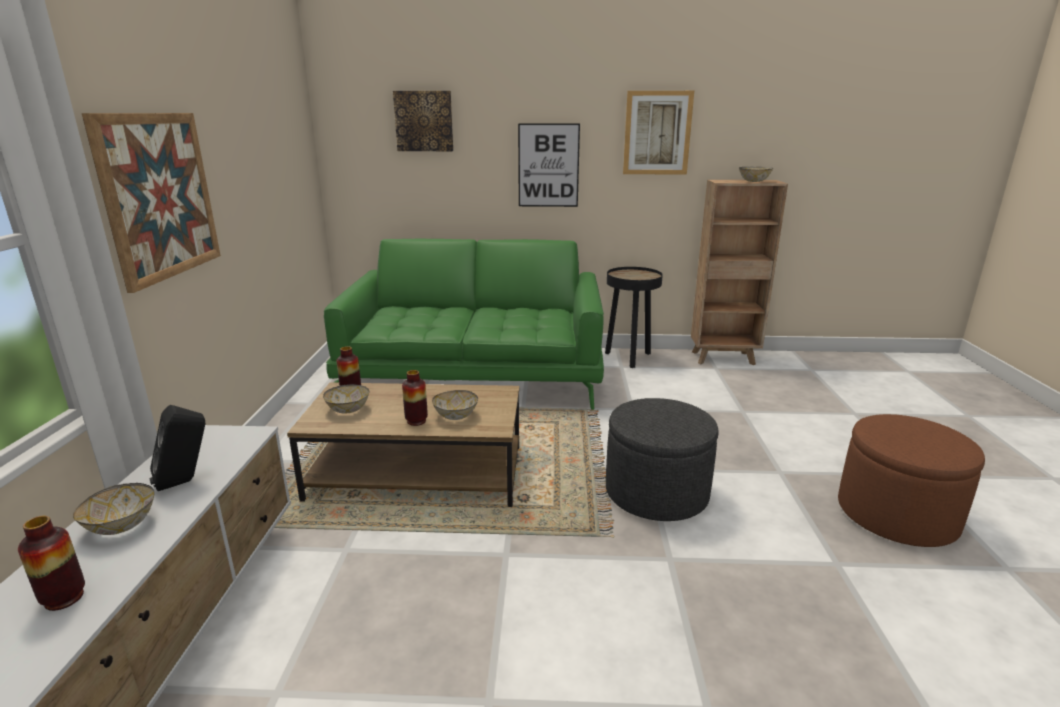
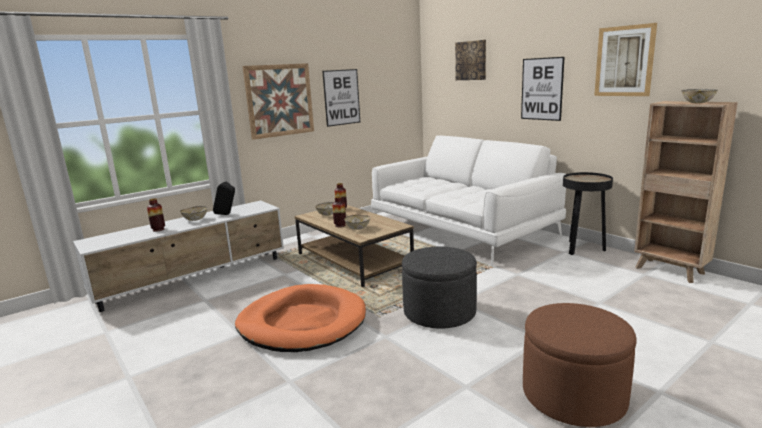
camera: 50 degrees right, 5 degrees down
green sofa [324,239,604,410] -> white sofa [371,135,566,266]
none -> orange dog bed [235,284,366,352]
none -> picture [322,69,360,127]

